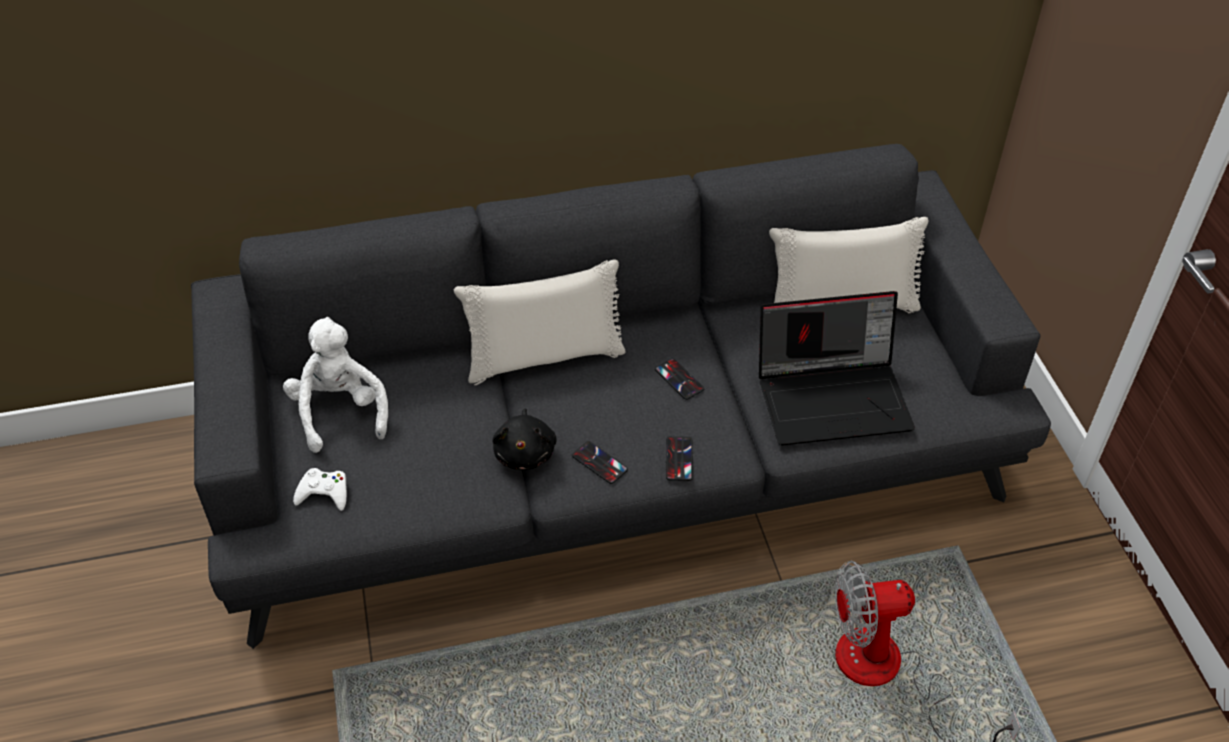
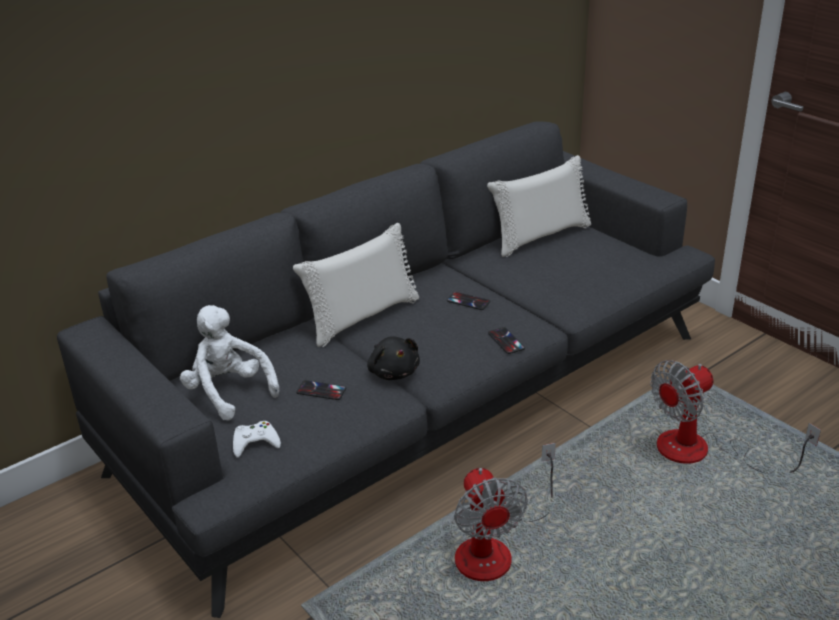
camera: 25 degrees left, 15 degrees down
phone [572,441,628,484] -> phone moved to [296,380,346,400]
laptop [759,291,915,446] -> none
none -> fan [454,443,556,581]

